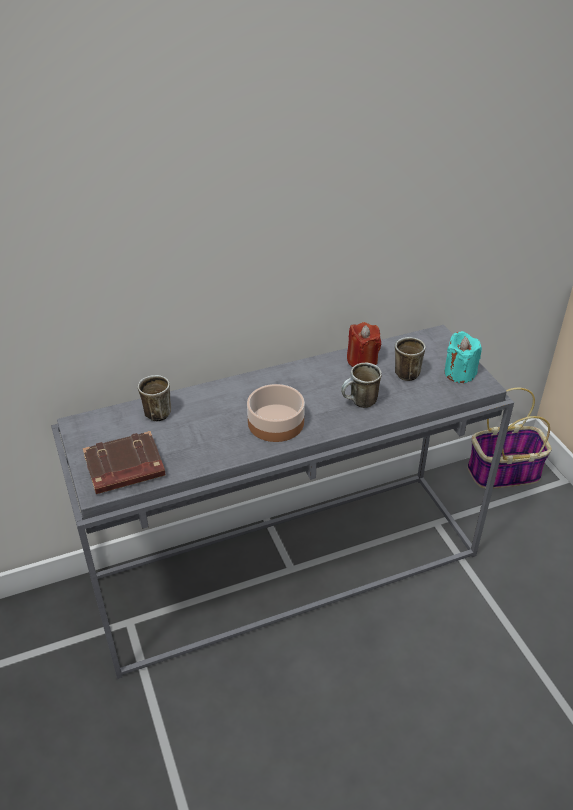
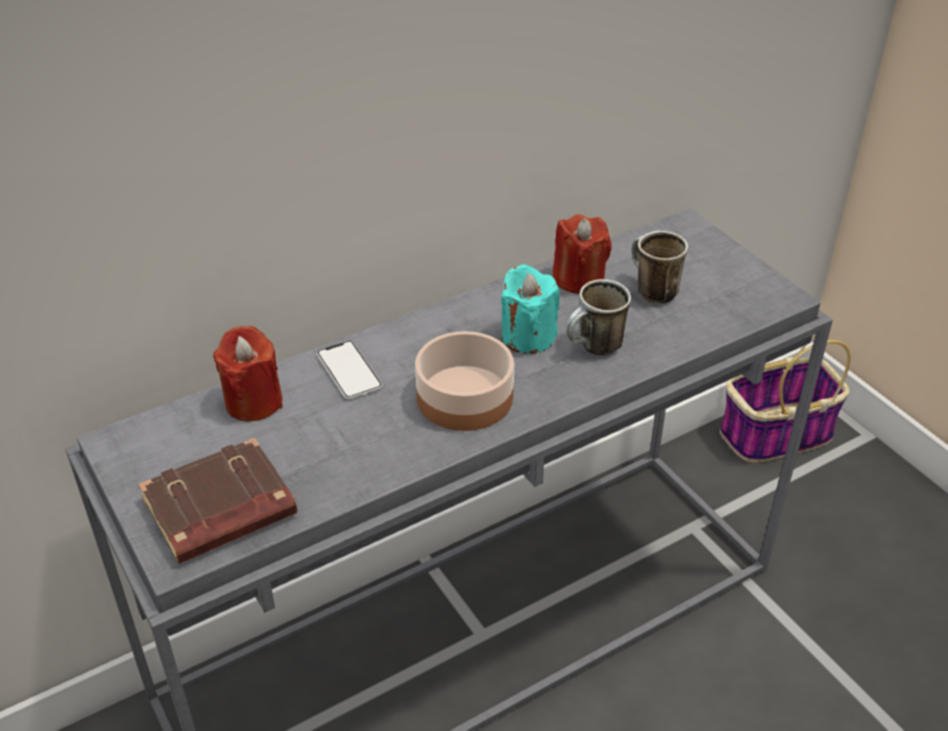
camera: 10 degrees left, 0 degrees up
mug [138,375,171,422] -> red candle [213,326,283,422]
turquoise candle [444,331,482,383] -> turquoise candle moved to [501,264,560,354]
none -> phone [317,341,383,400]

